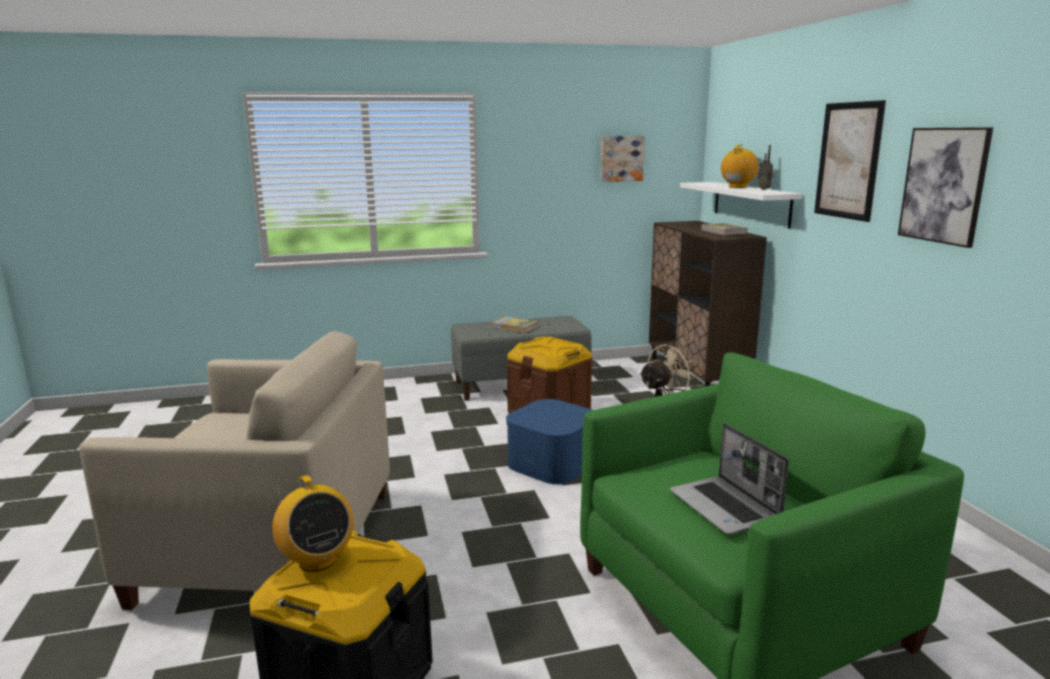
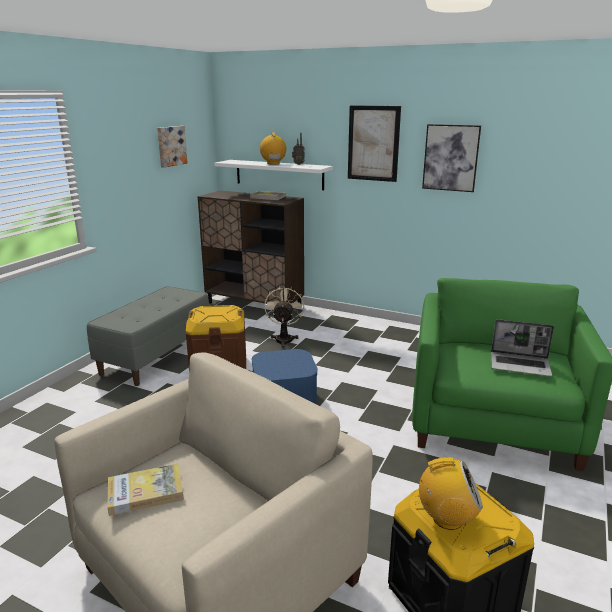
camera: 50 degrees left, 5 degrees up
book [491,316,538,333] -> book moved to [108,464,184,516]

